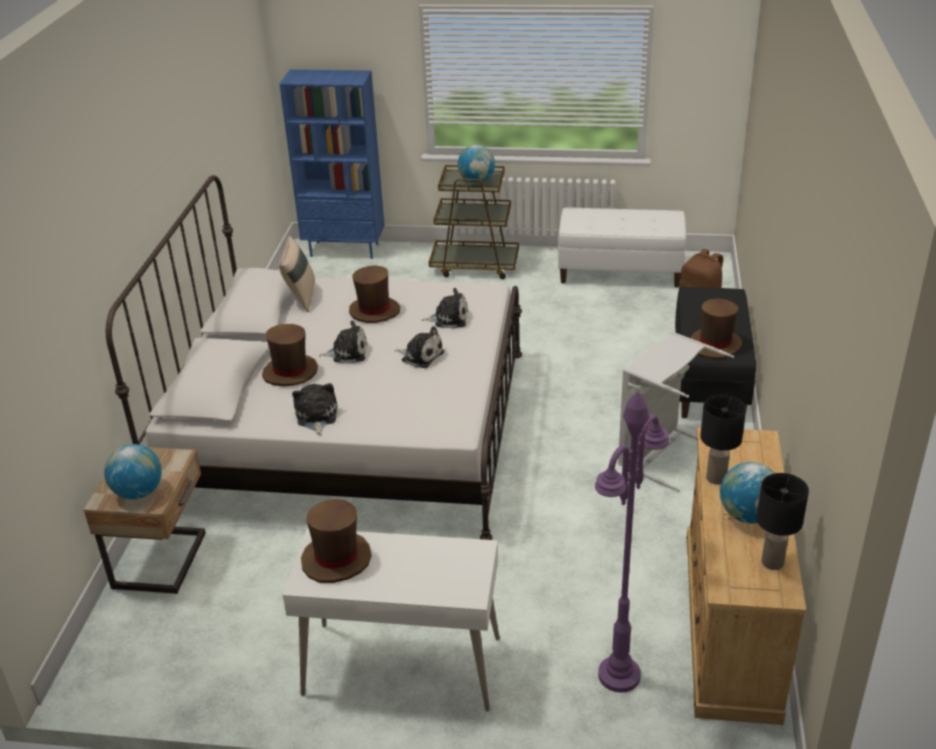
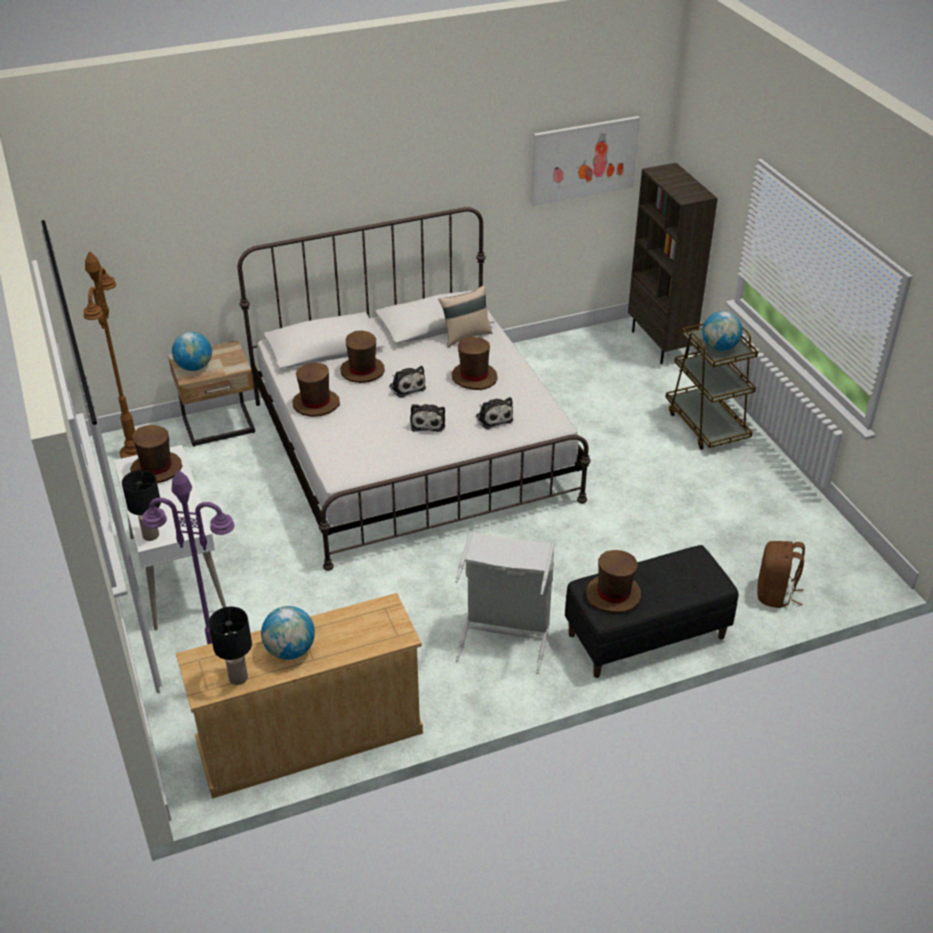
camera: 60 degrees right, 5 degrees up
blue bookcase [279,70,385,259] -> brown bookcase [628,163,718,364]
plush toy [292,383,337,435] -> brown hat [292,363,340,417]
white bench [558,208,687,287] -> none
black table lamp [700,394,746,485] -> black table lamp moved to [122,470,161,541]
none -> brown floor lamp [83,251,138,459]
none -> picture [531,116,640,206]

